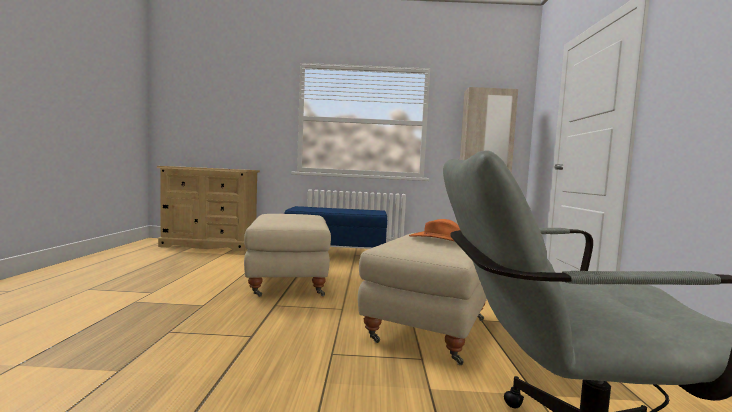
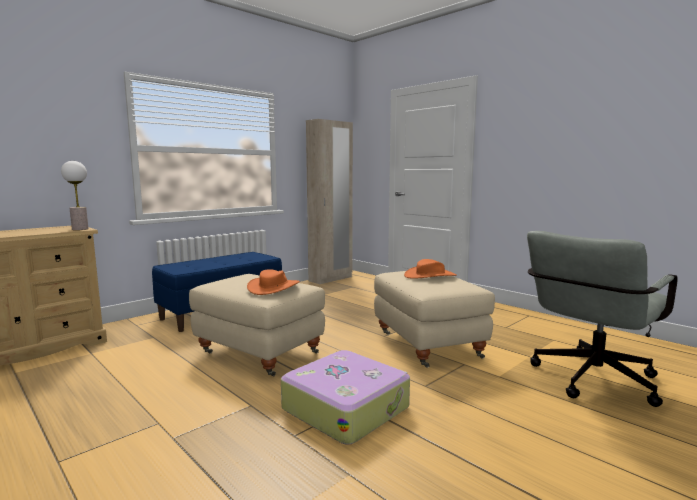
camera: 45 degrees left, 5 degrees up
none -> table lamp [61,161,89,230]
none -> orange hat [247,269,300,295]
none -> suitcase [281,350,410,445]

